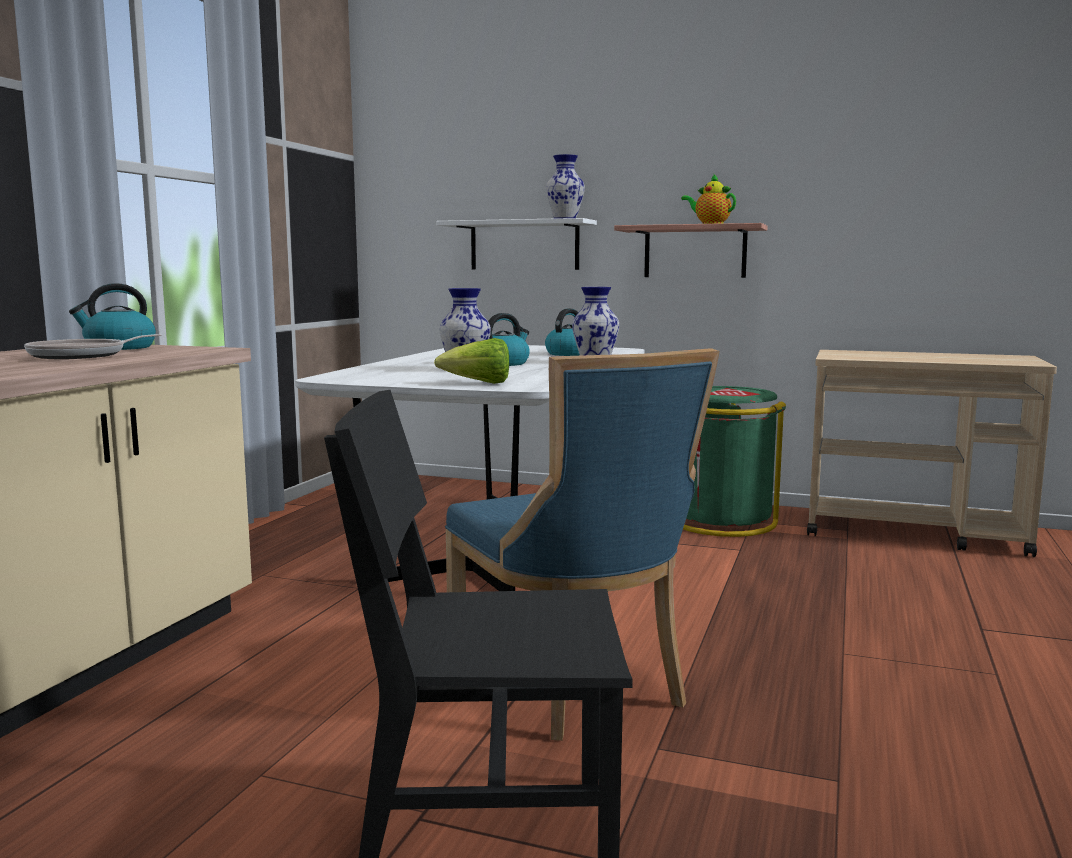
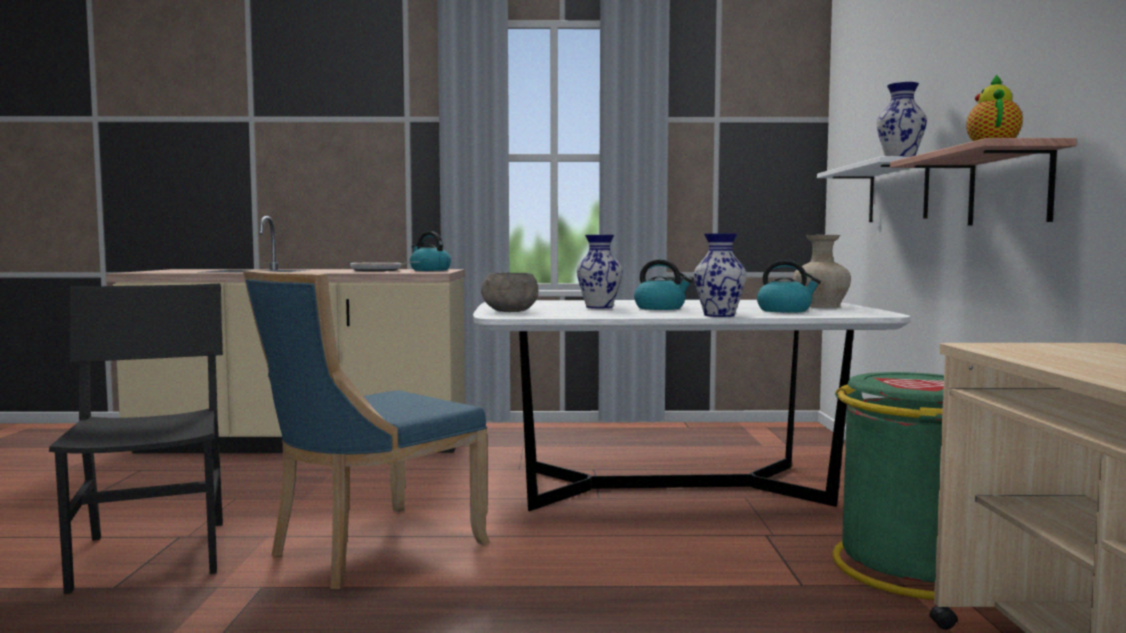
camera: 70 degrees right, 5 degrees down
lettuce [434,338,509,384] -> grey bowl [481,273,538,312]
none -> beige vase [793,235,851,308]

